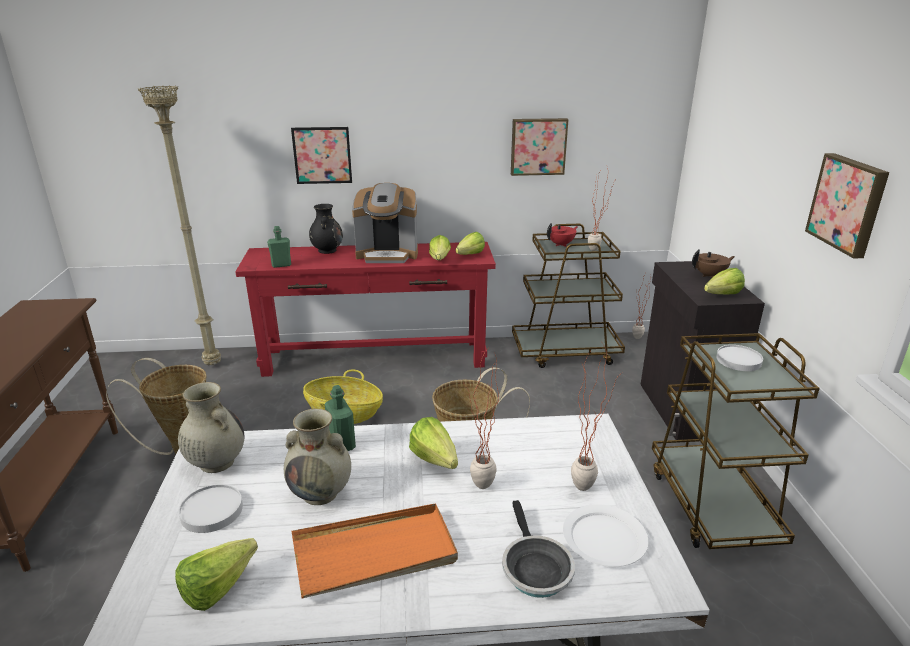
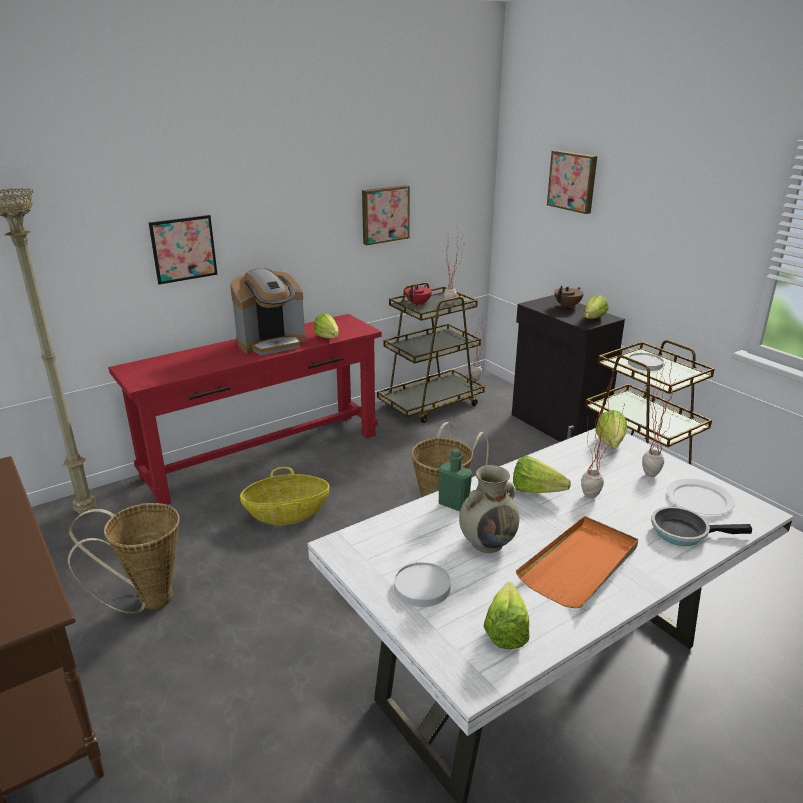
camera: 30 degrees left, 0 degrees up
beige vase [178,382,244,473] -> none
green bottle [267,226,291,268] -> none
black vase [309,204,343,254] -> none
lettuce [456,232,485,255] -> lettuce moved to [595,410,627,449]
frying pan [502,500,575,598] -> frying pan turned 135 degrees clockwise [651,506,752,546]
picture [805,153,889,259] -> picture moved to [547,150,597,214]

